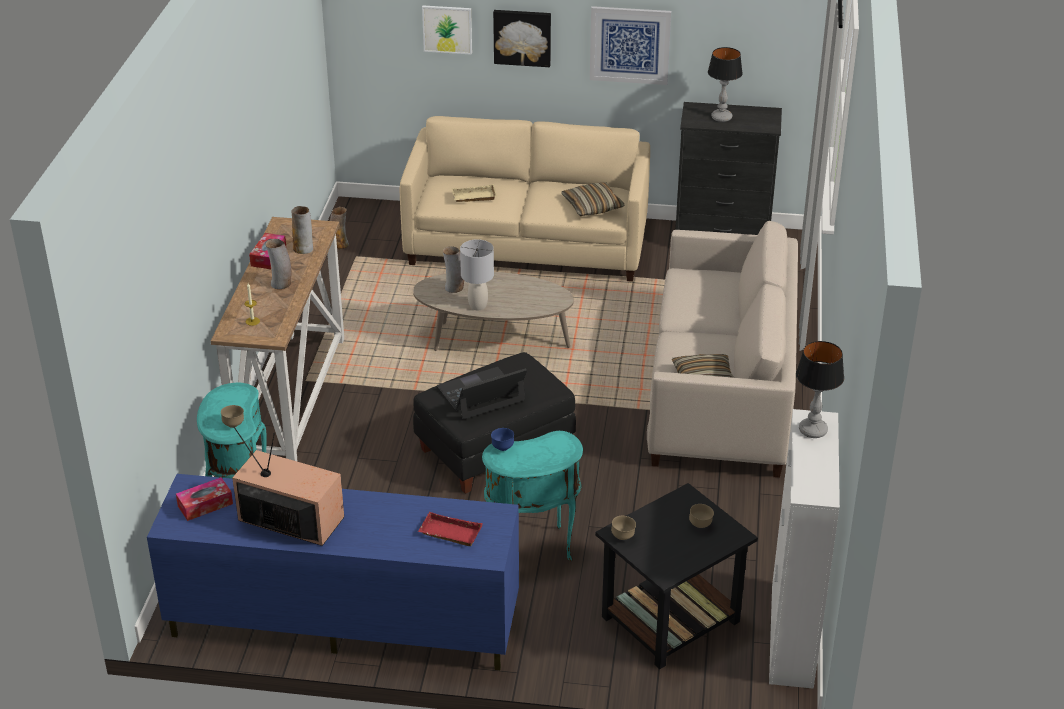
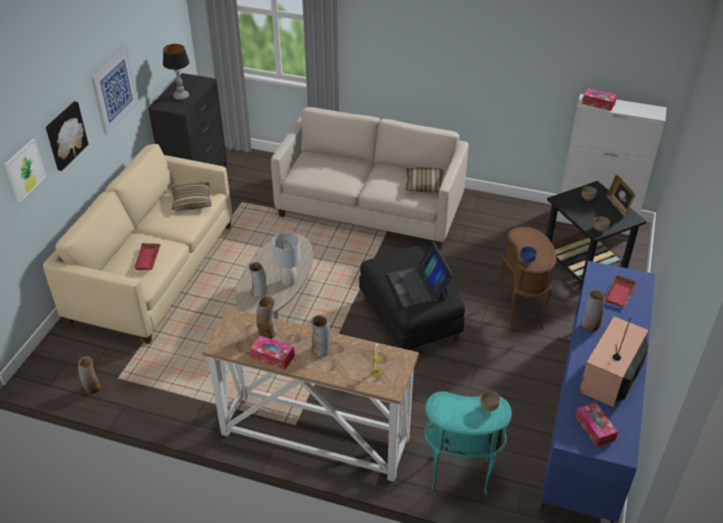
camera: 80 degrees left, 5 degrees up
beige tray [452,184,497,202] -> red tray [134,243,160,270]
turquoise side table [482,431,583,561] -> brown side table [497,227,556,332]
table lamp [796,341,844,438] -> tissue box [582,88,617,111]
none -> vase [582,290,605,332]
none -> picture frame [606,175,635,217]

